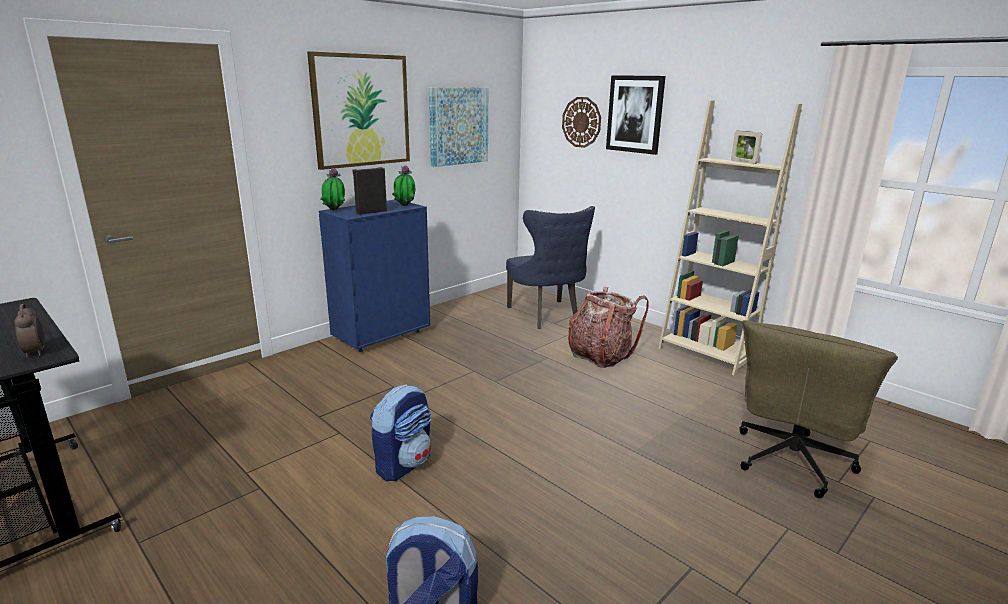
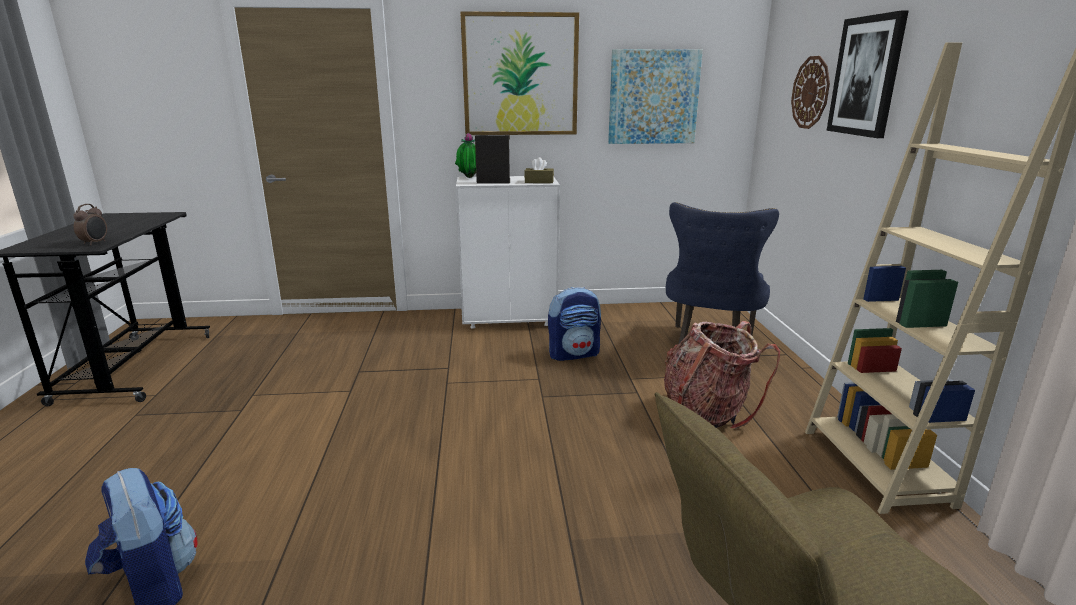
camera: 40 degrees right, 0 degrees up
blue cabinet [319,200,430,352] -> white cabinet [456,176,560,329]
backpack [370,385,432,481] -> backpack moved to [548,287,601,361]
potted plant [392,165,415,206] -> brown tissue box [524,157,554,183]
picture frame [731,131,762,164] -> none

